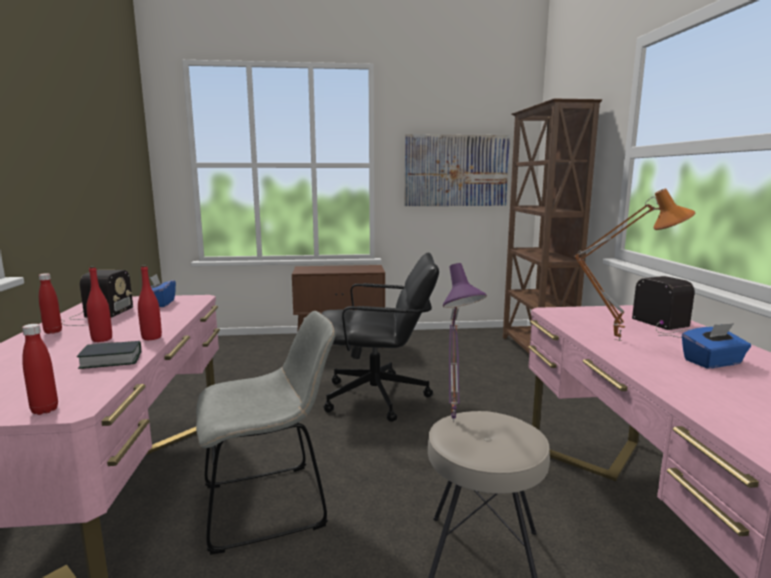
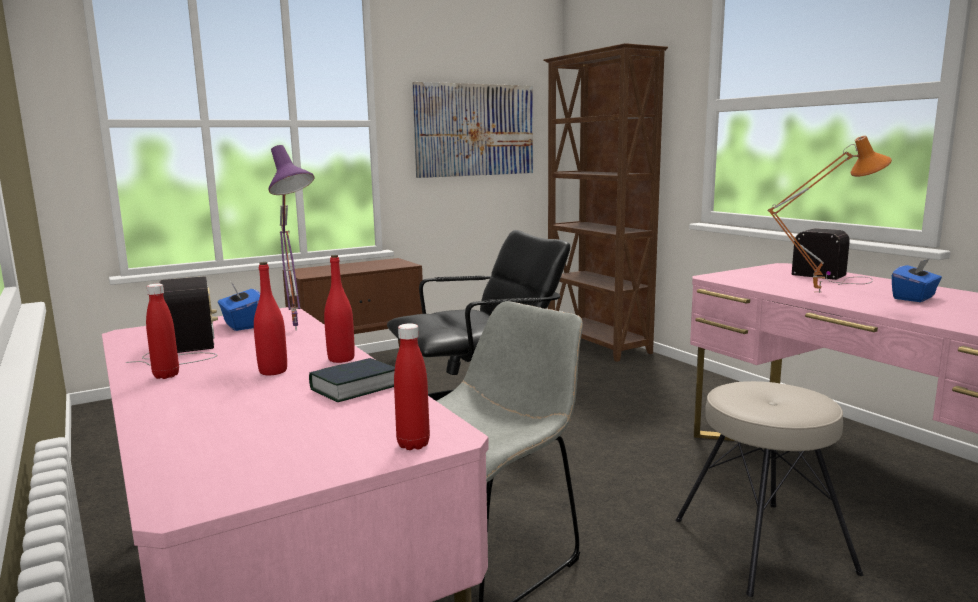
camera: 25 degrees left, 0 degrees up
purple table lamp [443,263,487,423] -> purple table lamp moved to [268,145,314,331]

